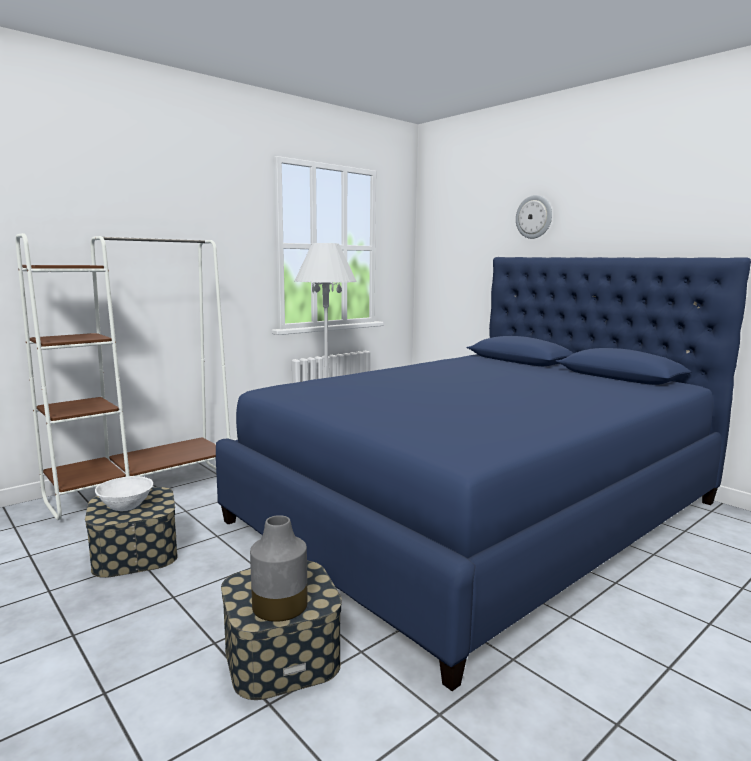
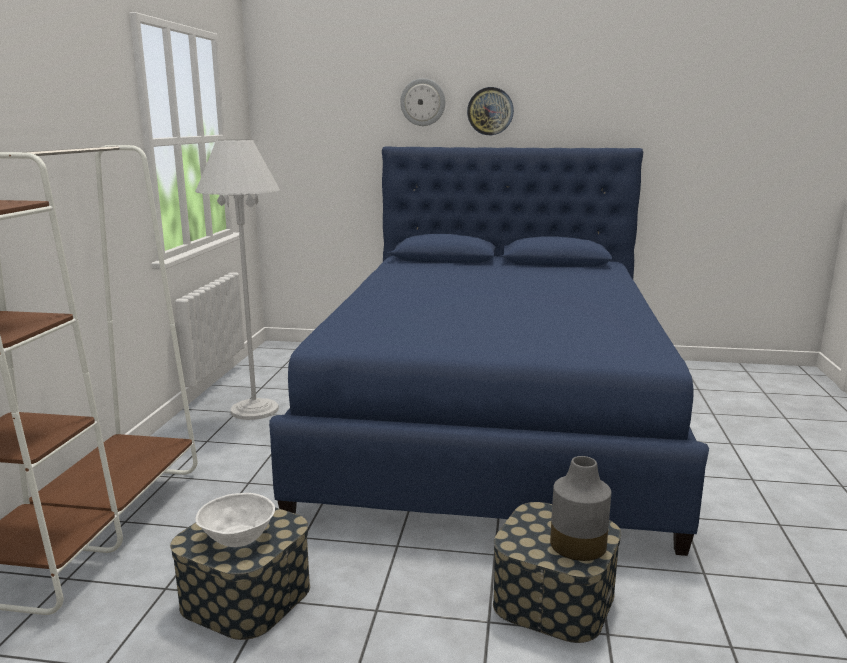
camera: 40 degrees left, 5 degrees up
none -> wall clock [467,87,514,135]

